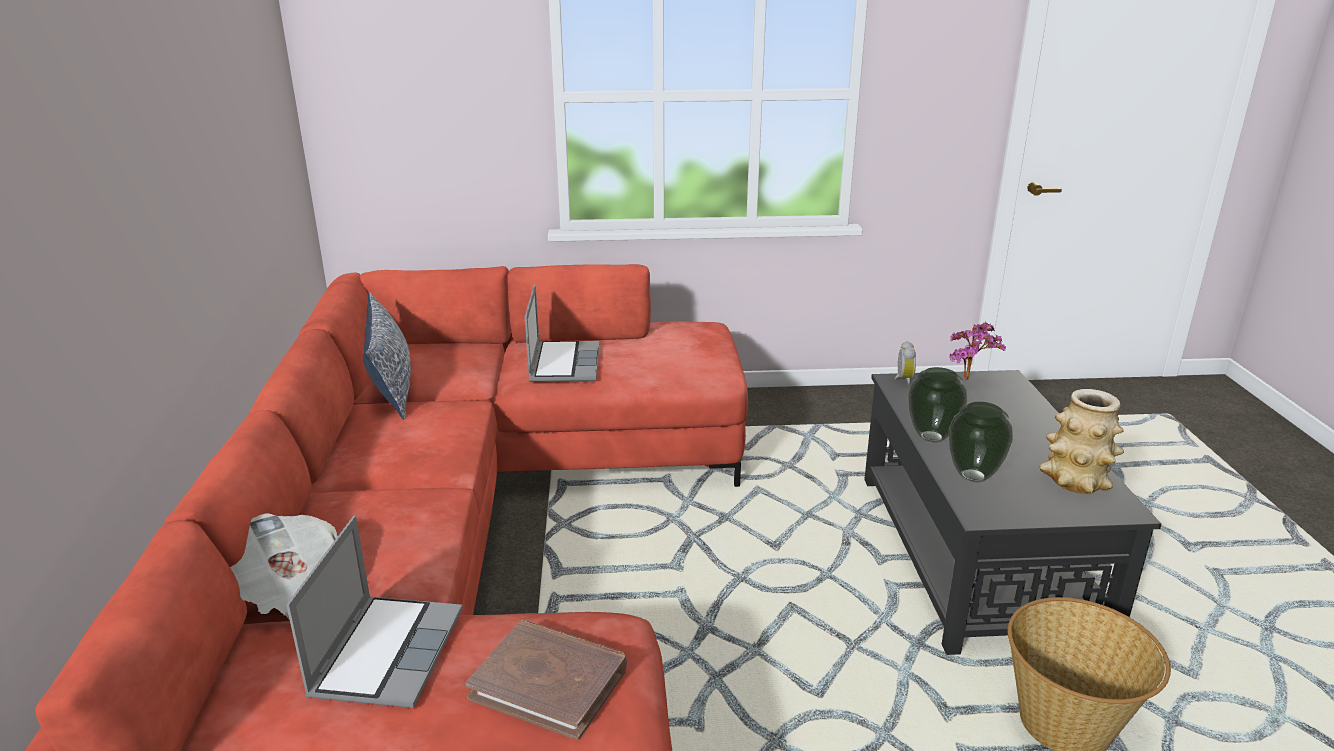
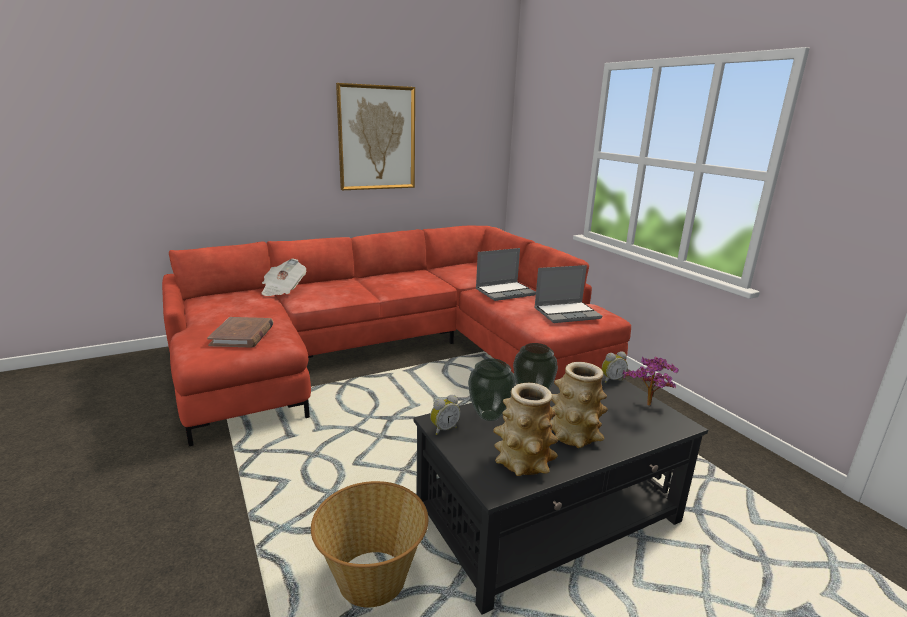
camera: 65 degrees right, 5 degrees down
laptop [286,516,463,708] -> laptop moved to [534,265,602,323]
pillow [363,292,411,419] -> none
none -> picture [336,83,415,190]
none -> alarm clock [430,395,460,435]
none -> vase [550,362,608,448]

